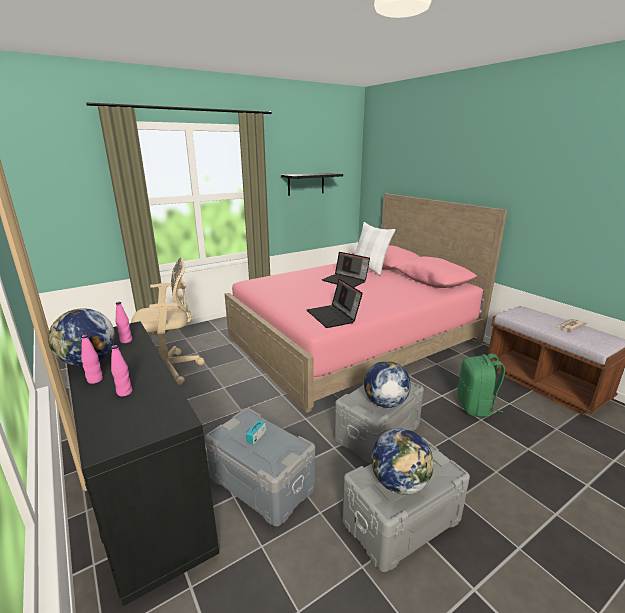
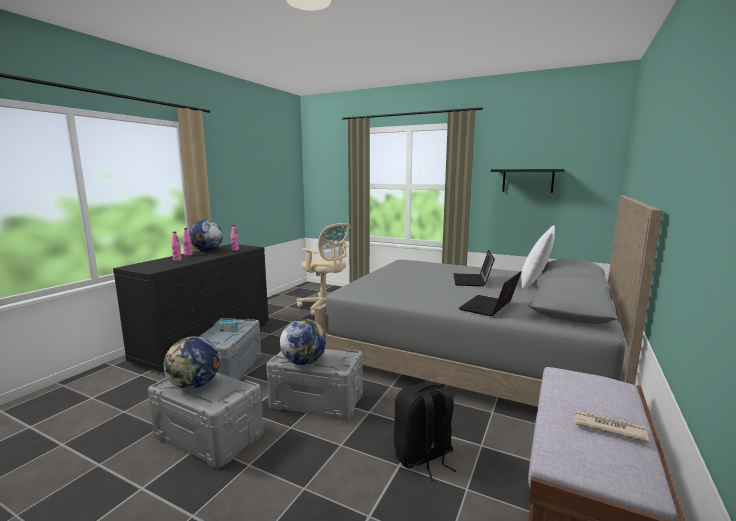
camera: 60 degrees right, 10 degrees down
pink bed [225,193,507,413] -> grey bed [314,196,663,407]
laptop [307,279,363,328] -> laptop moved to [459,271,522,316]
green backpack [457,354,505,417] -> black backpack [394,382,456,481]

